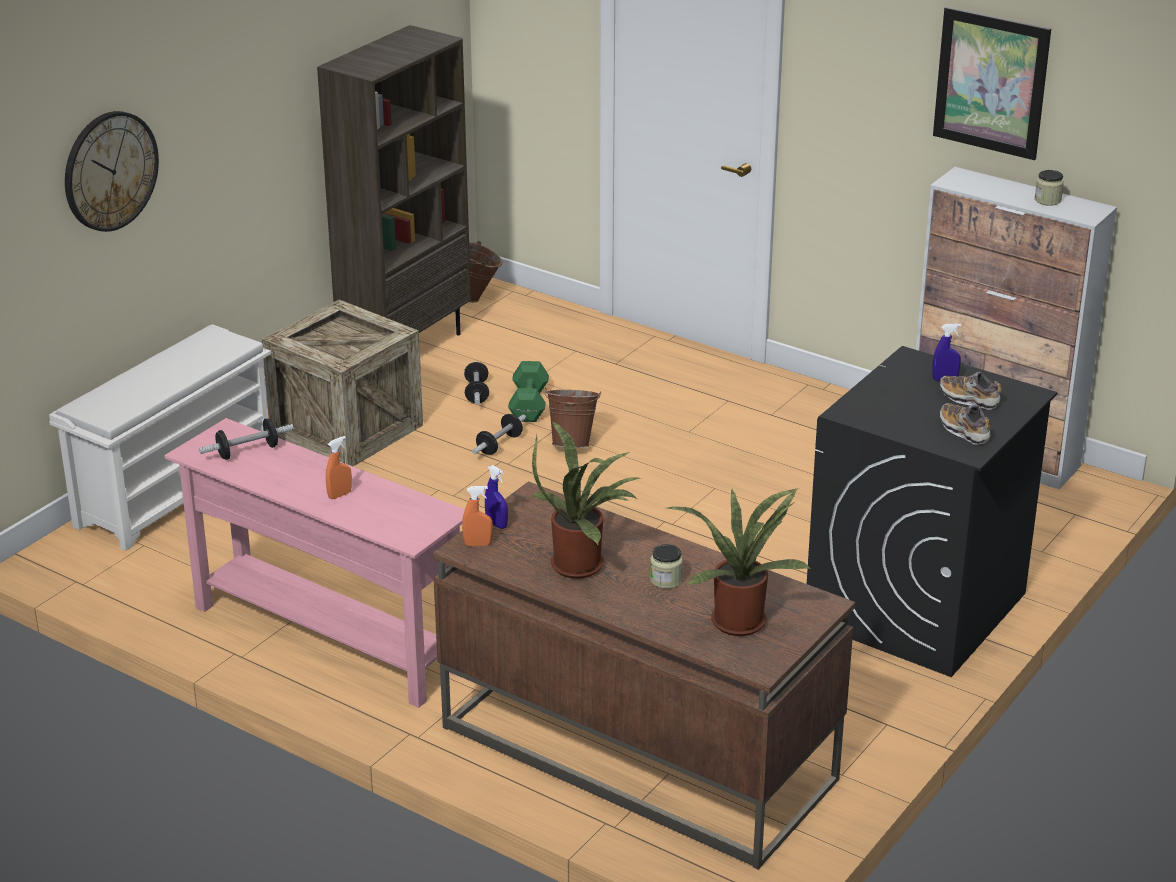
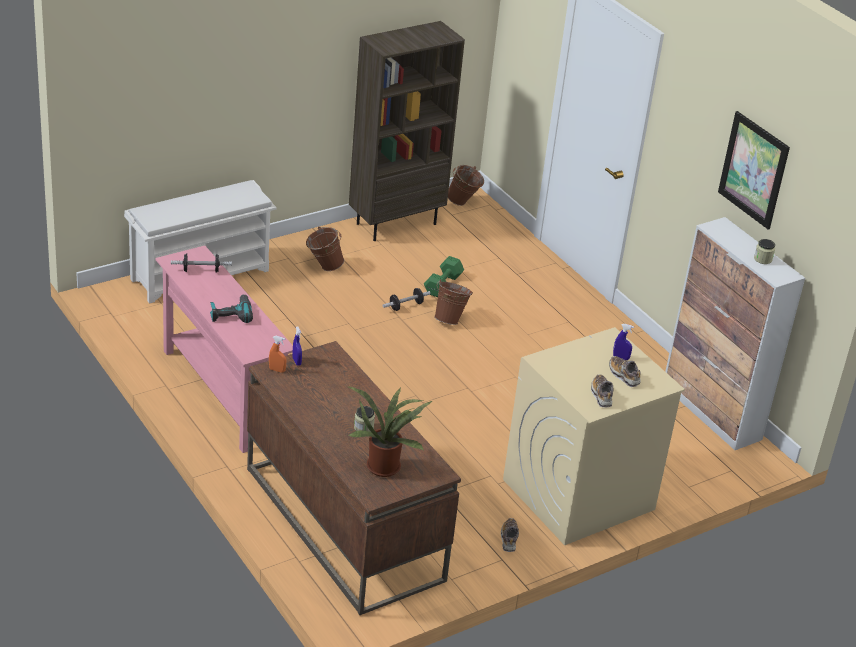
camera: 20 degrees right, 5 degrees up
wall clock [65,111,159,232] -> none
crate [262,299,423,466] -> brown bucket [306,227,344,271]
orange spray bottle [326,436,352,499] -> power drill [210,294,253,323]
dumbbell [464,361,489,405] -> none
potted plant [532,421,642,579] -> none
black washing machine [807,346,1057,677] -> beige washing machine [503,327,685,545]
none -> shoe [501,518,519,552]

